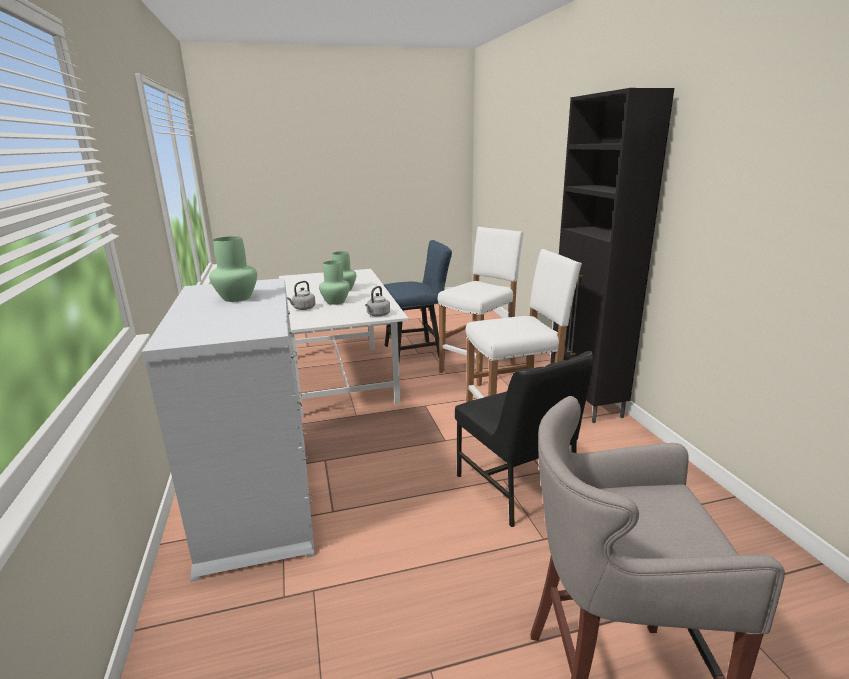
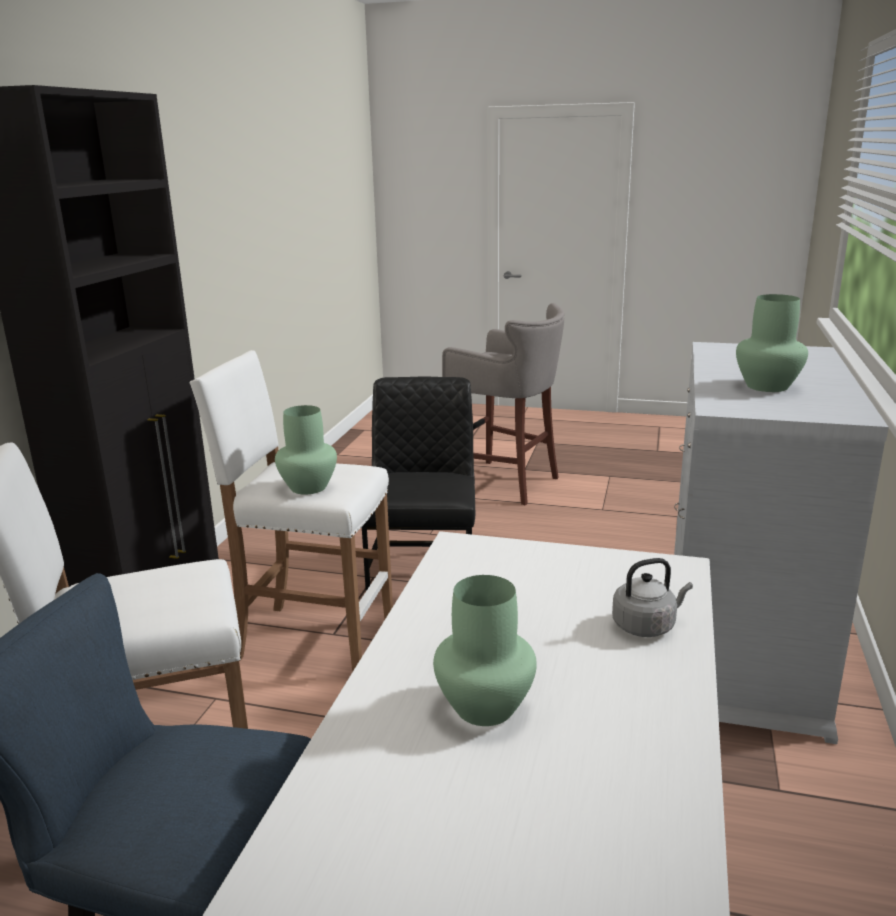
camera: 150 degrees left, 0 degrees up
green vase [319,261,350,305] -> green vase moved to [275,405,337,495]
grey kettle [365,286,390,317] -> none

